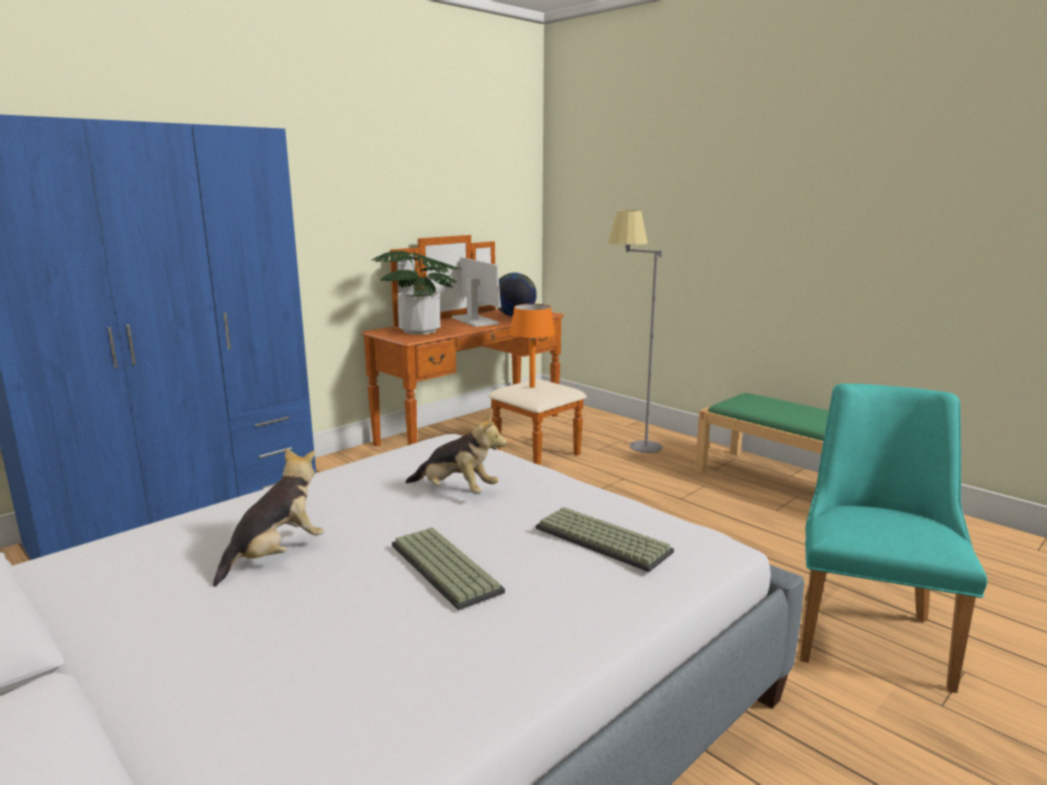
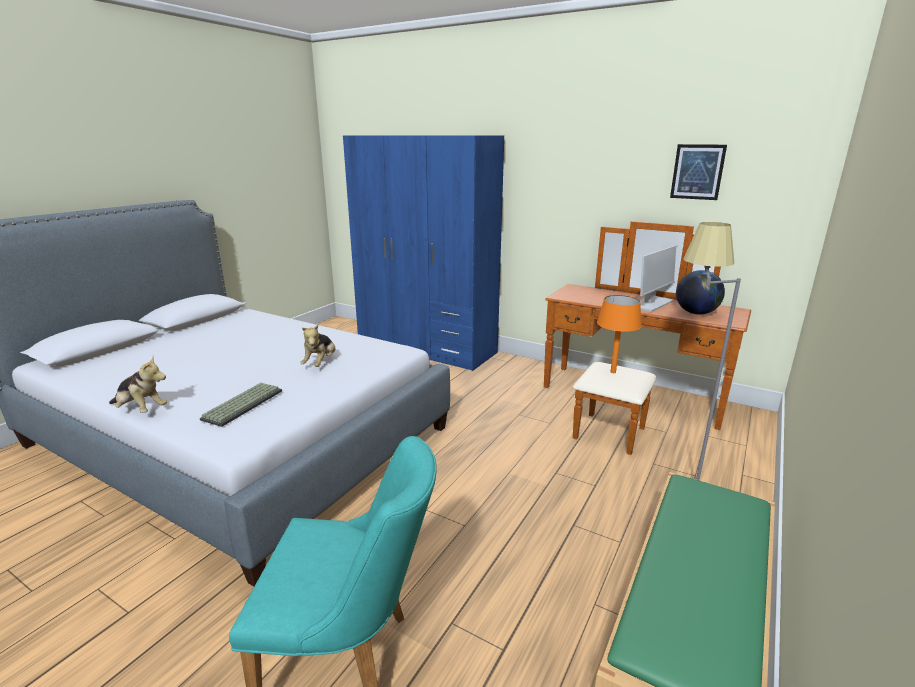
camera: 75 degrees right, 5 degrees up
plush toy [213,448,324,587] -> plush toy moved to [109,357,167,413]
potted plant [371,251,461,335] -> none
keyboard [392,527,505,610] -> none
none -> picture [670,144,727,200]

